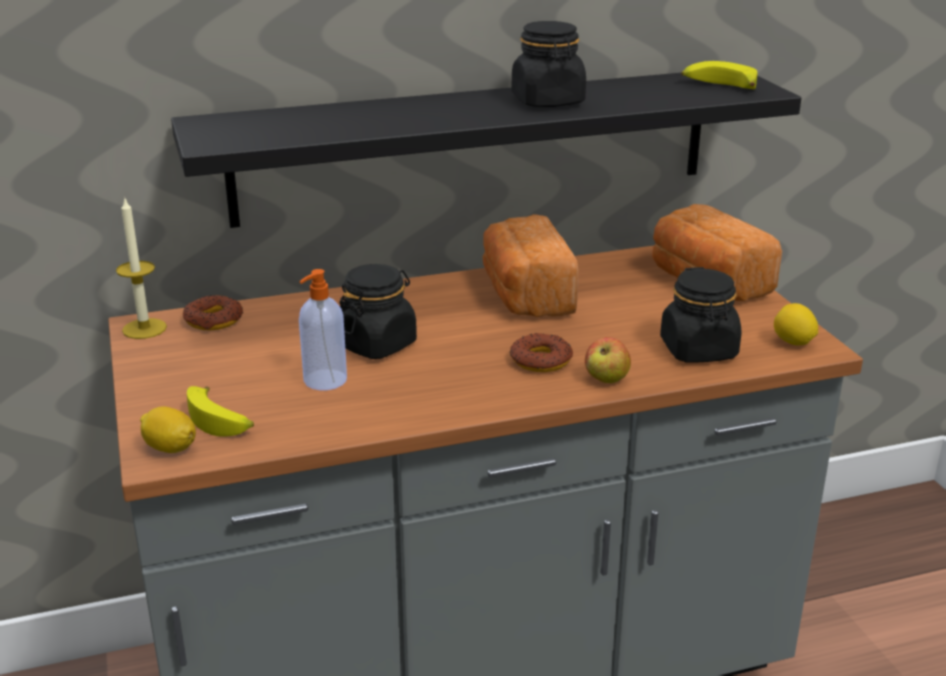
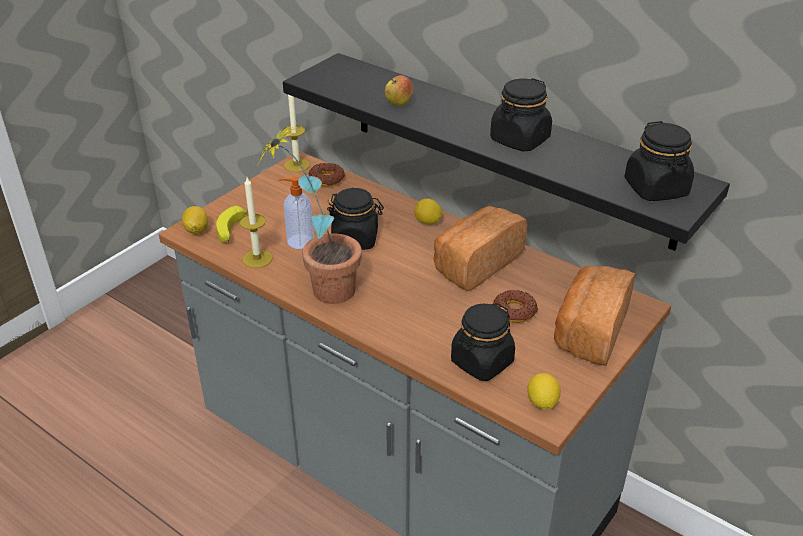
camera: 55 degrees right, 10 degrees up
donut [510,333,573,372] -> donut moved to [493,290,538,323]
apple [585,337,631,383] -> apple moved to [385,75,414,106]
banana [681,61,757,89] -> black jar [624,121,694,201]
none -> candle [239,177,272,268]
none -> potted plant [258,125,362,304]
none -> lemon [414,198,442,225]

